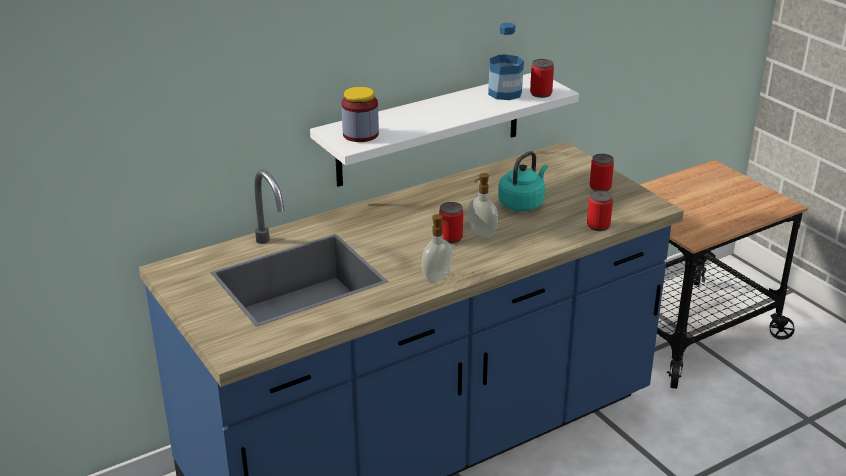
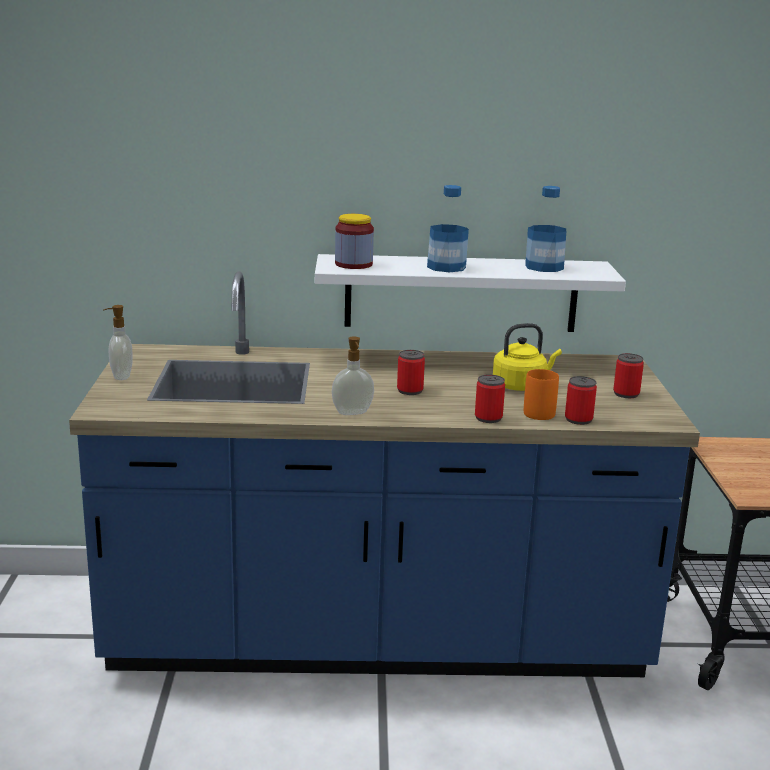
camera: 30 degrees right, 10 degrees down
soap dispenser [468,173,498,238] -> soap dispenser moved to [103,305,133,380]
turquoise kettle [498,151,548,211] -> yellow kettle [493,323,562,391]
can [530,59,554,98] -> can moved to [475,375,505,423]
none -> bottle [427,185,469,272]
none -> orange mug [524,369,559,420]

